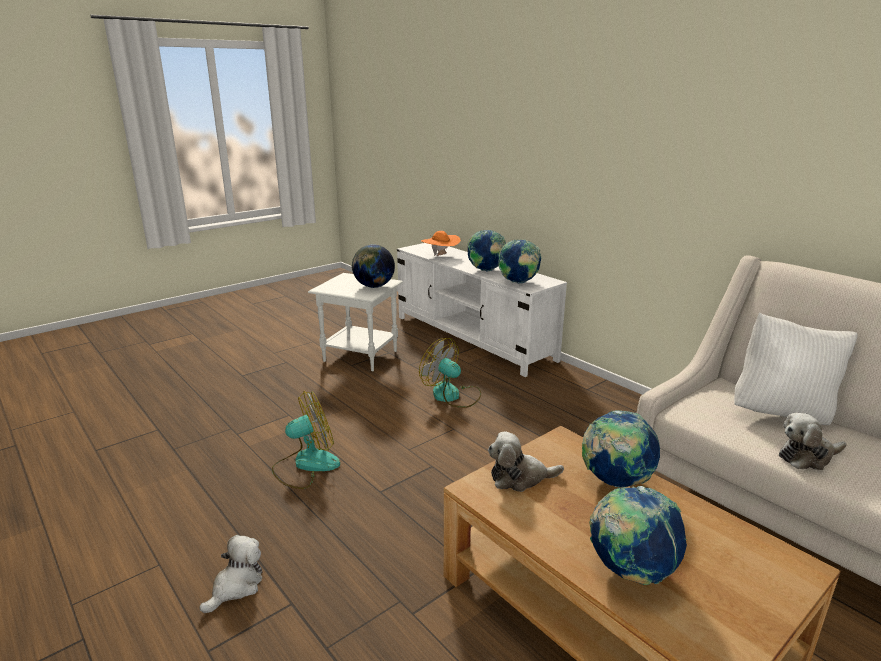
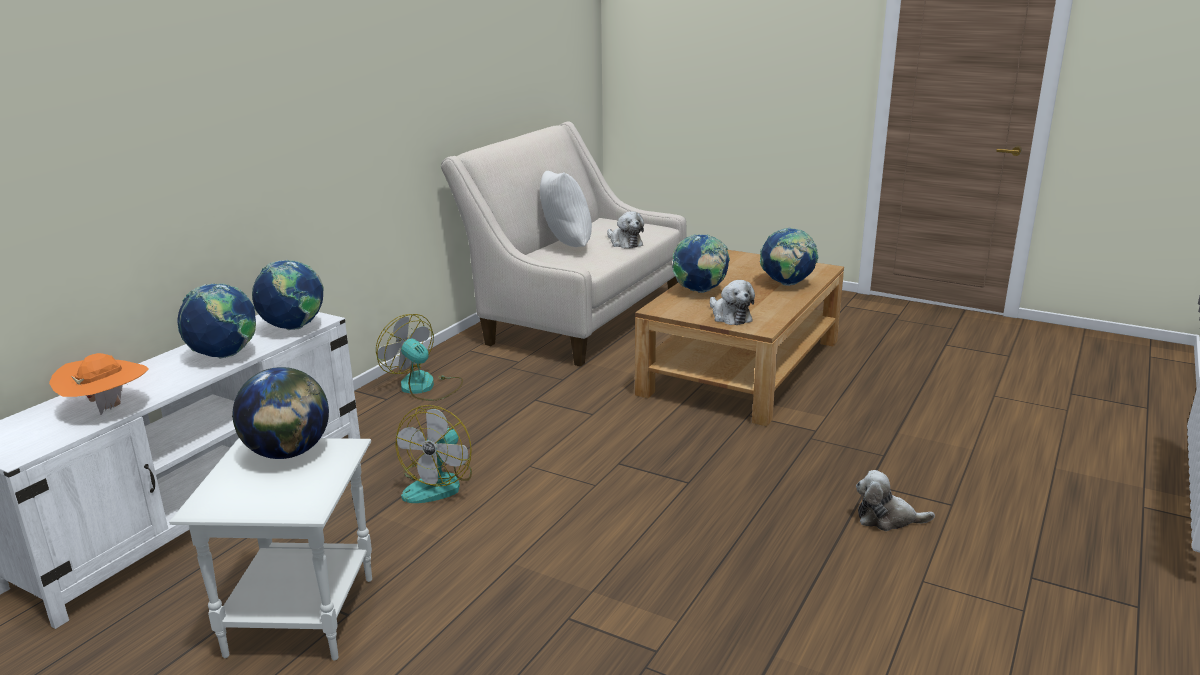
camera: 110 degrees left, 0 degrees up
fan [272,391,340,489] -> fan moved to [376,314,463,401]

